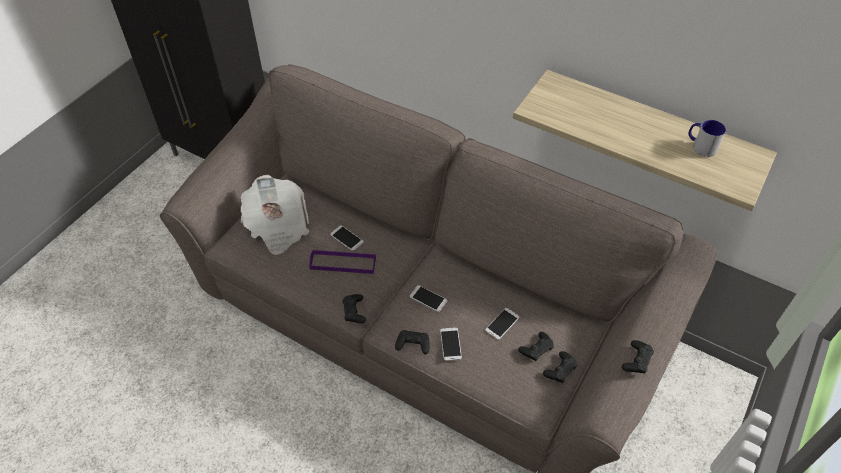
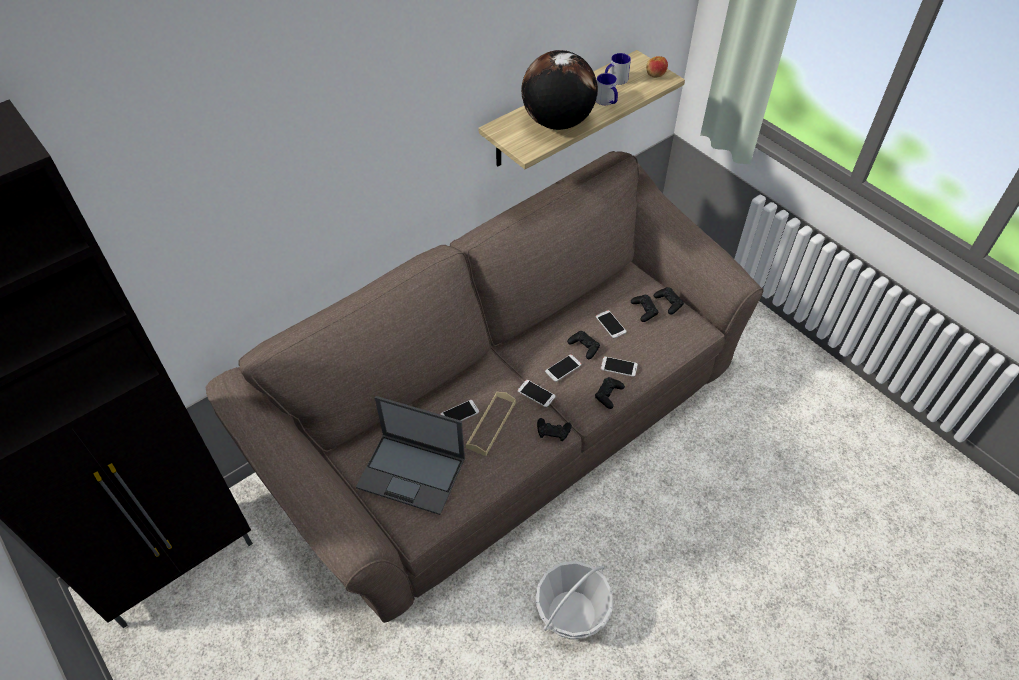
camera: 70 degrees left, 0 degrees up
newspaper [241,175,309,255] -> laptop [356,396,465,515]
purple tray [309,250,376,274] -> beige tray [466,392,516,456]
black game controller [622,340,654,374] -> black game controller moved to [567,331,600,359]
none -> phone [518,380,556,407]
none -> globe [521,50,598,130]
none -> basket [536,561,613,639]
none -> mug [596,73,618,105]
none -> apple [646,56,668,78]

